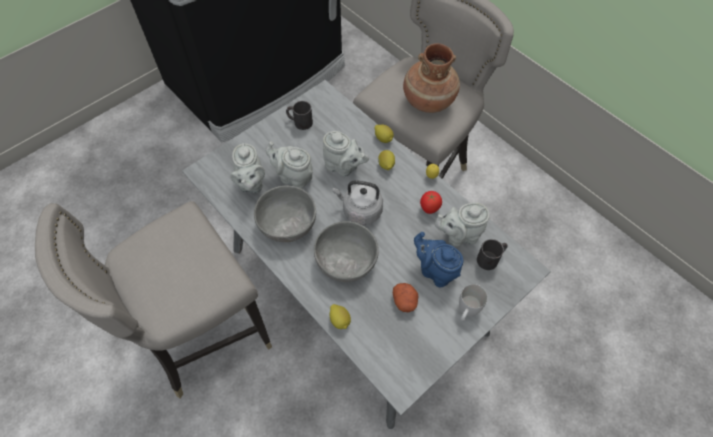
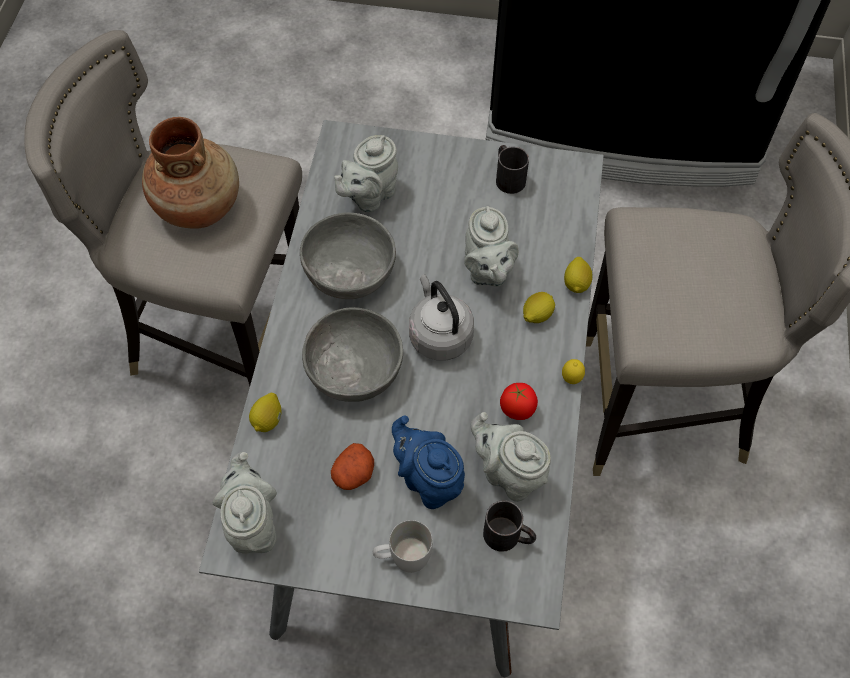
camera: 50 degrees right, 0 degrees up
grey teapot [266,141,313,189] -> grey teapot moved to [212,452,277,553]
brown vase [403,43,460,113] -> brown vase moved to [142,117,239,229]
blue teapot [414,232,463,288] -> blue teapot turned 45 degrees counterclockwise [392,416,465,509]

